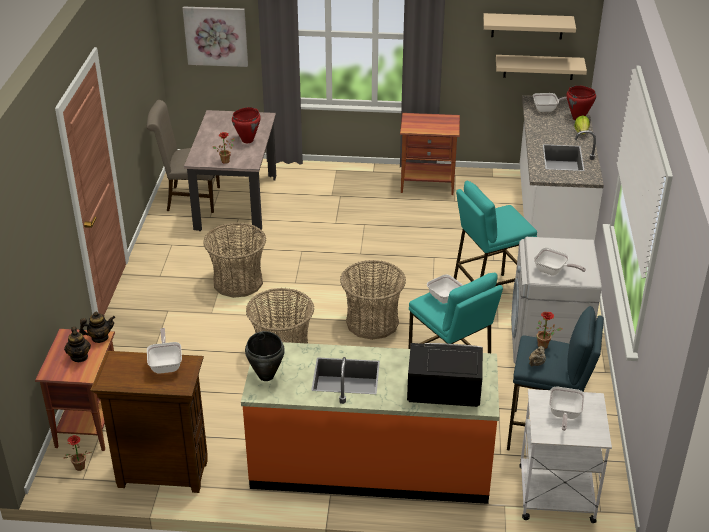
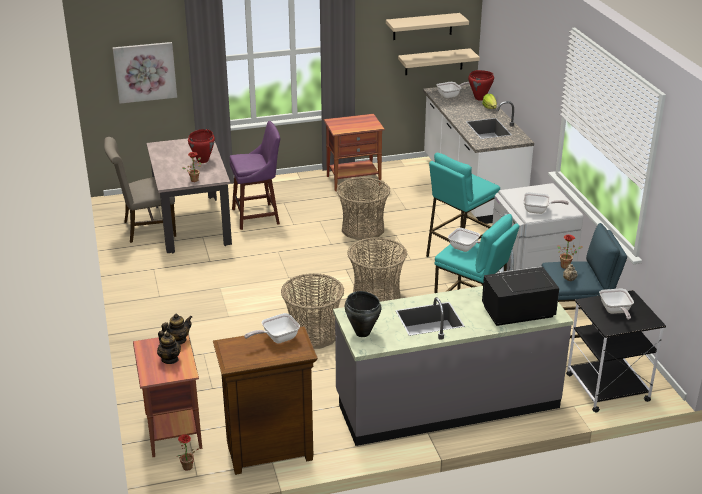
camera: 20 degrees left, 5 degrees down
frying pan [147,328,182,374] -> frying pan turned 90 degrees counterclockwise [244,313,300,343]
basket [203,222,266,298] -> basket moved to [336,177,390,240]
orange counter [241,342,499,504] -> grey counter [333,286,573,446]
white cart [519,389,612,523] -> black cart [566,290,666,413]
none -> purple chair [230,121,280,230]

